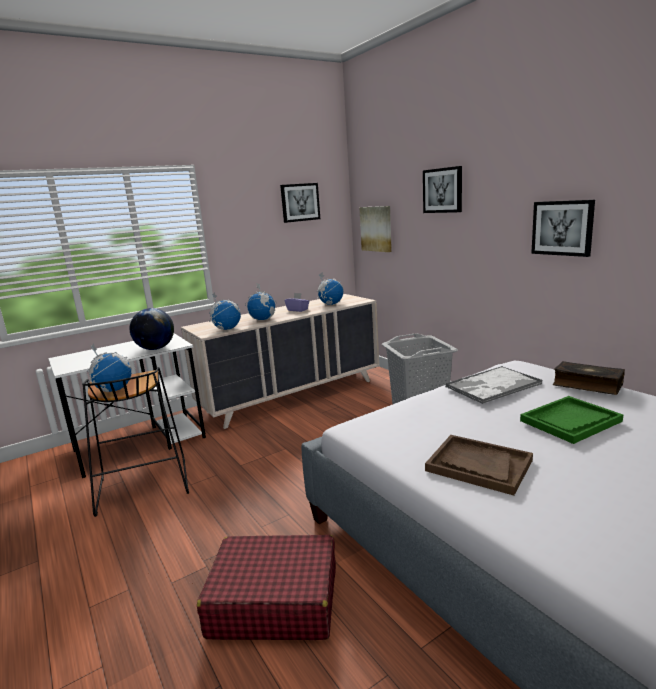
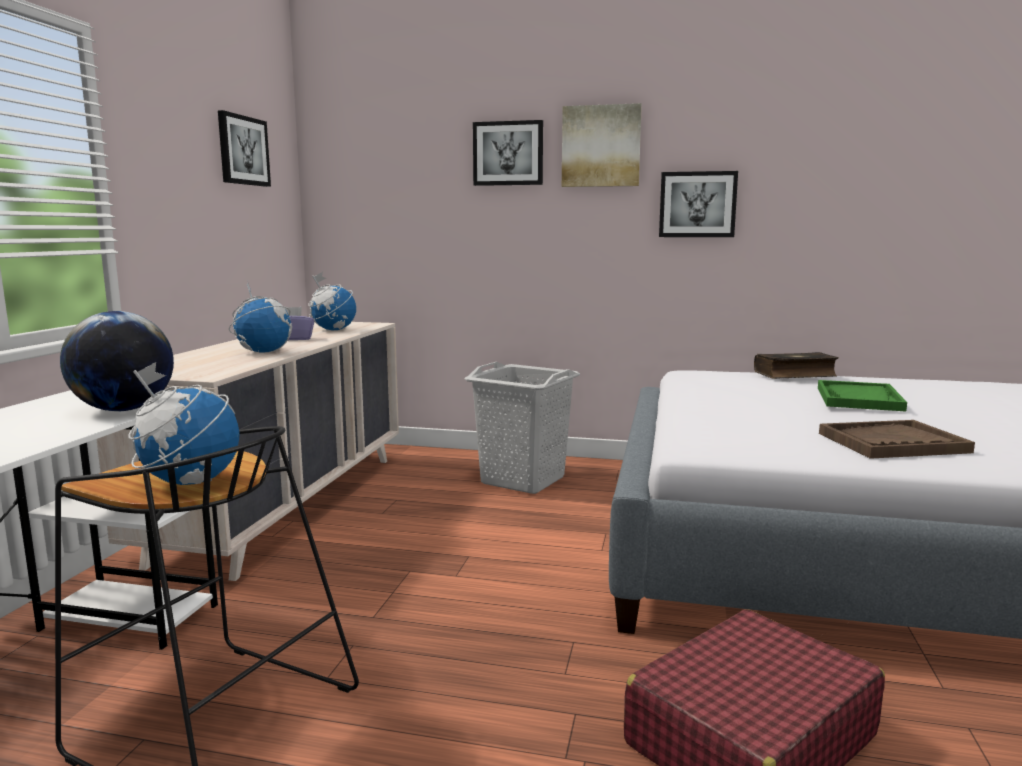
camera: 45 degrees left, 5 degrees down
globe [209,292,241,330] -> none
picture [359,206,392,252] -> picture moved to [562,103,642,187]
tray [445,366,543,404] -> none

